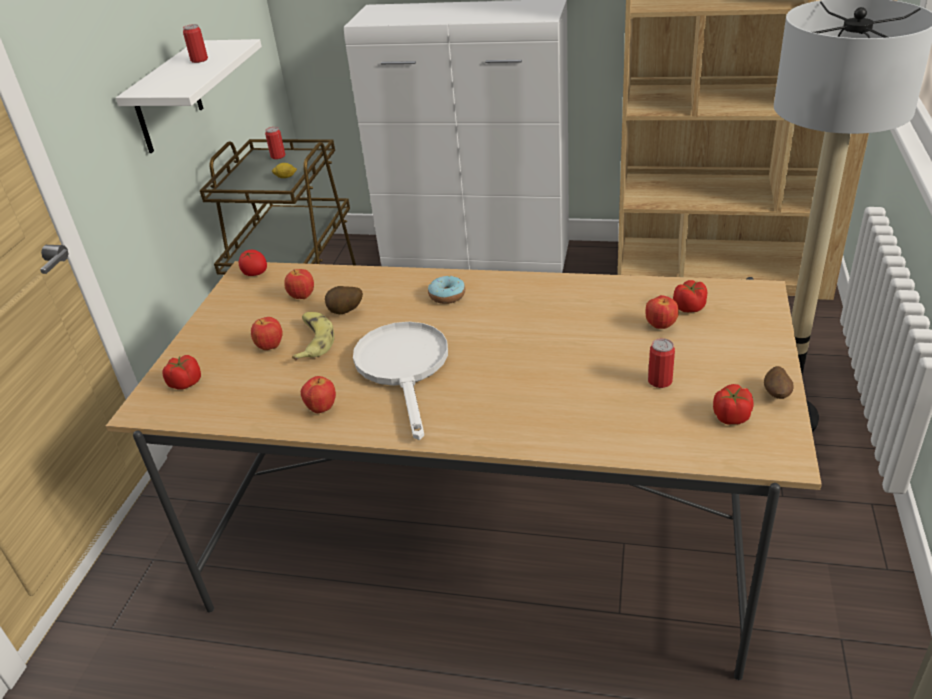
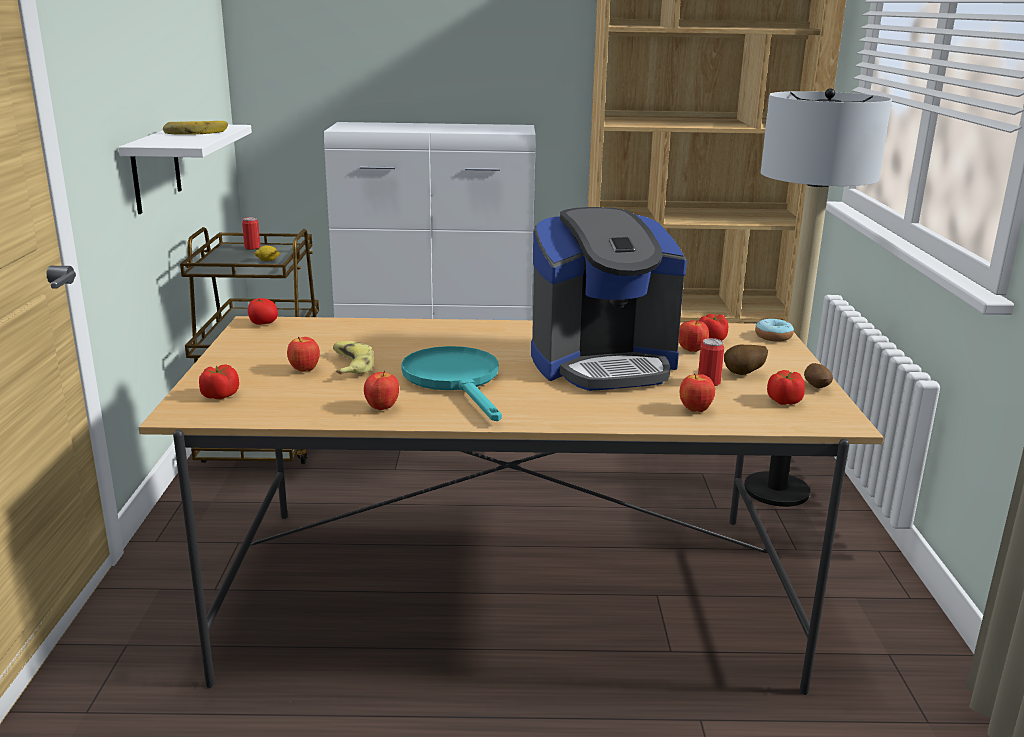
camera: 15 degrees left, 15 degrees down
can [183,24,208,63] -> banana [163,121,228,135]
apple [285,269,314,299] -> apple moved to [679,374,715,412]
potato [325,286,363,314] -> potato moved to [724,345,768,375]
white frying pan [353,322,448,440] -> turquoise frying pan [401,346,502,421]
donut [428,276,465,304] -> donut moved to [755,318,794,342]
none -> coffee machine [531,207,687,391]

